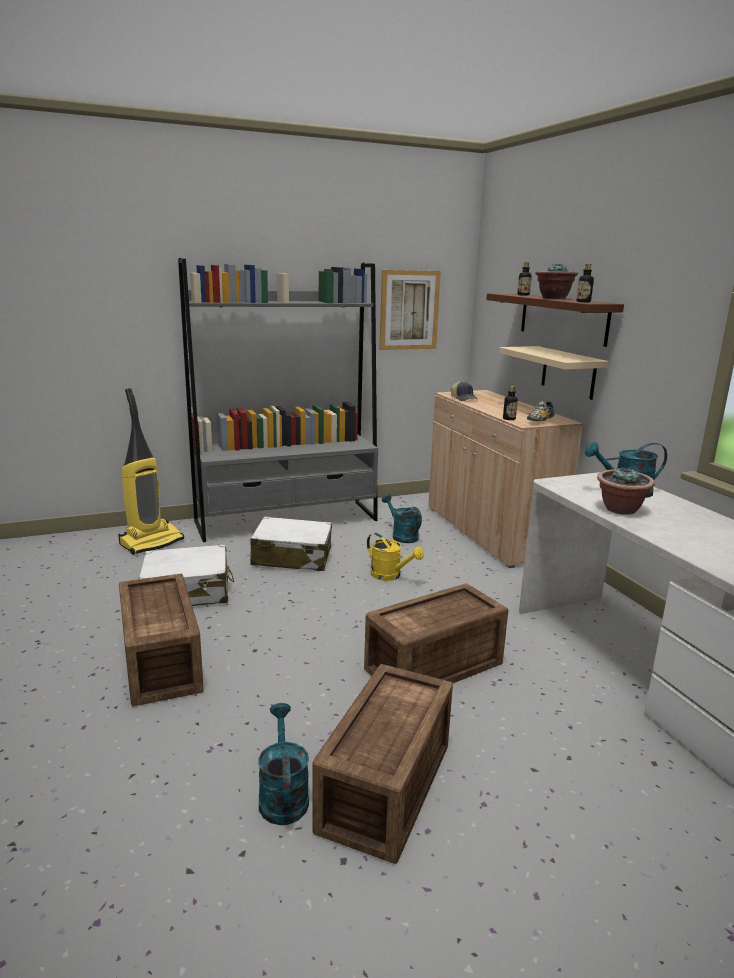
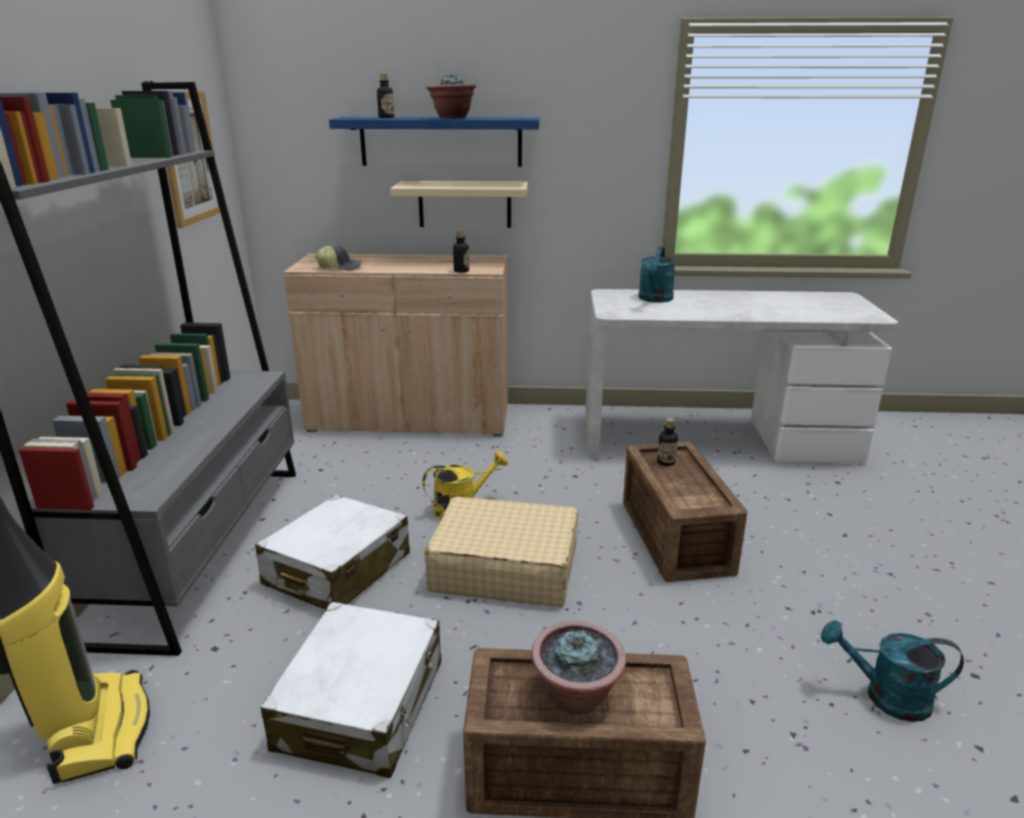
camera: 65 degrees left, 5 degrees up
crate [312,664,453,864] -> none
turquoise watering can [382,494,422,543] -> none
brown shelf [486,293,624,347] -> blue shelf [329,117,540,167]
shoe [527,401,555,421] -> none
bottle [577,264,594,302] -> bottle moved to [657,419,678,466]
potted plant [597,467,655,515] -> potted plant moved to [531,621,626,715]
none -> beige suitcase [424,497,578,607]

